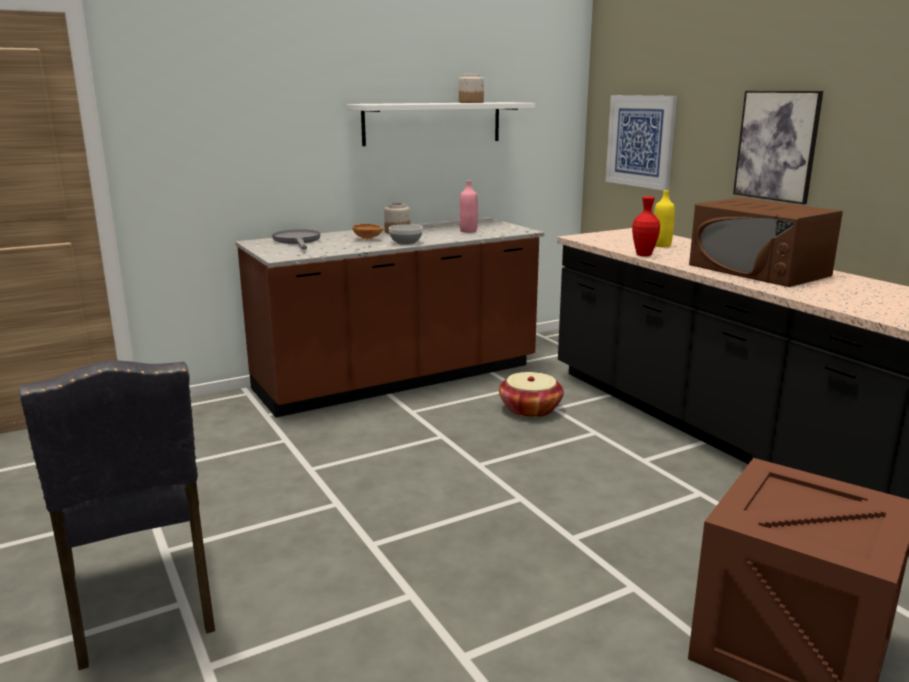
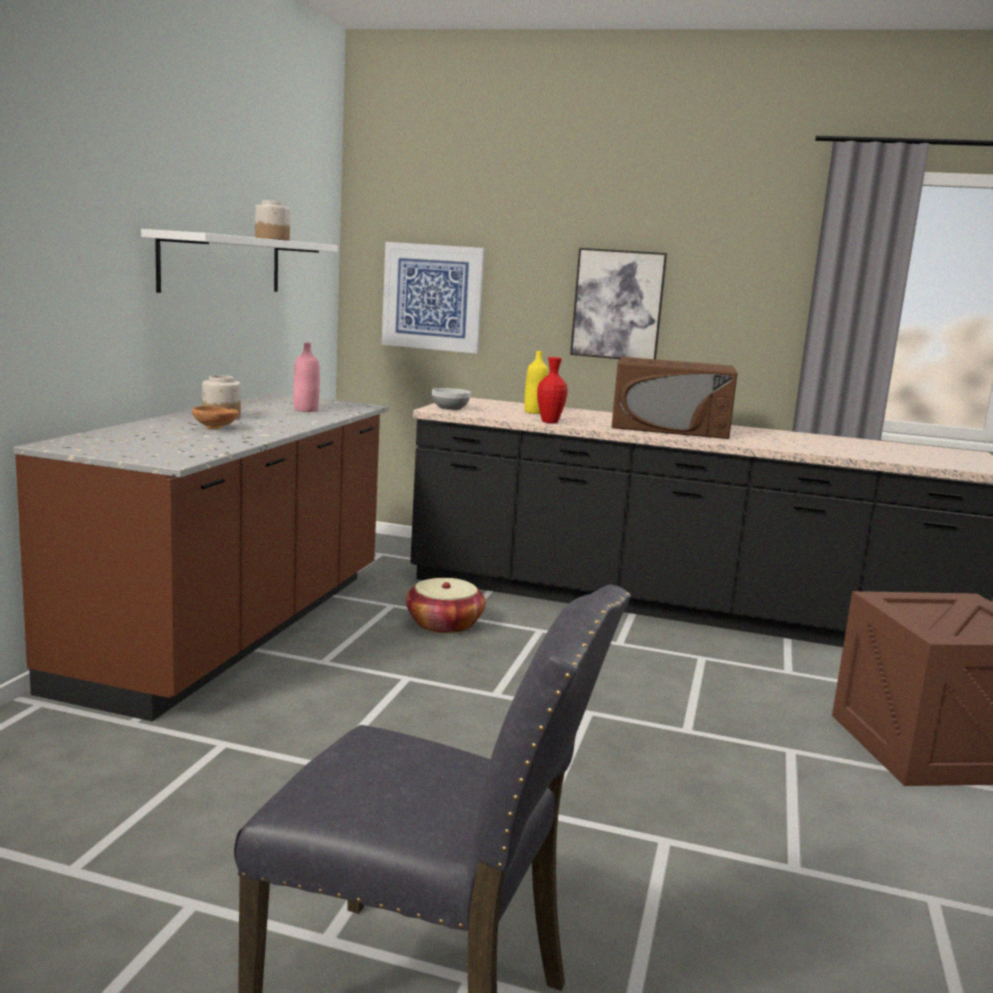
camera: 45 degrees left, 5 degrees down
grey frying pan [272,229,320,250] -> none
bowl [389,224,423,245] -> bowl moved to [432,388,471,410]

